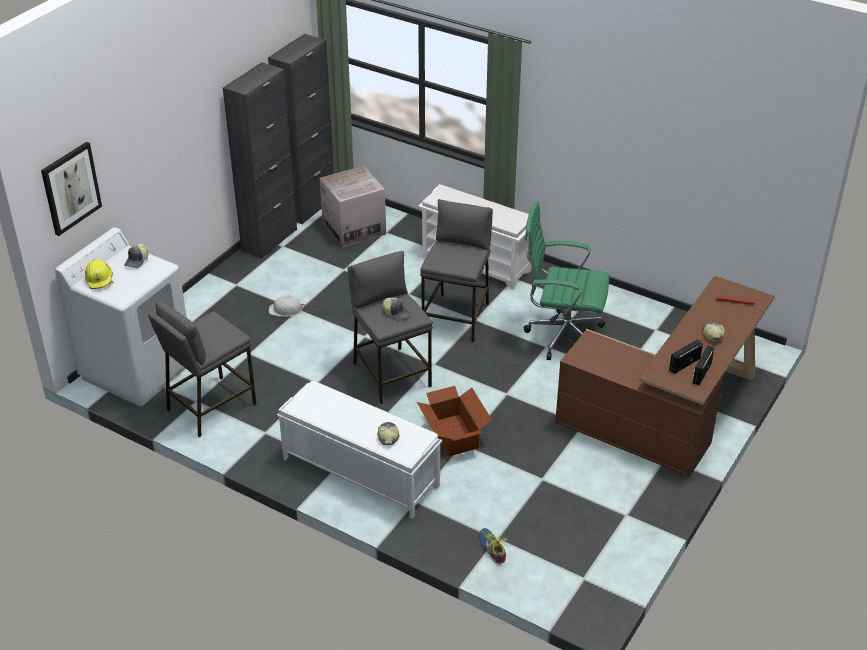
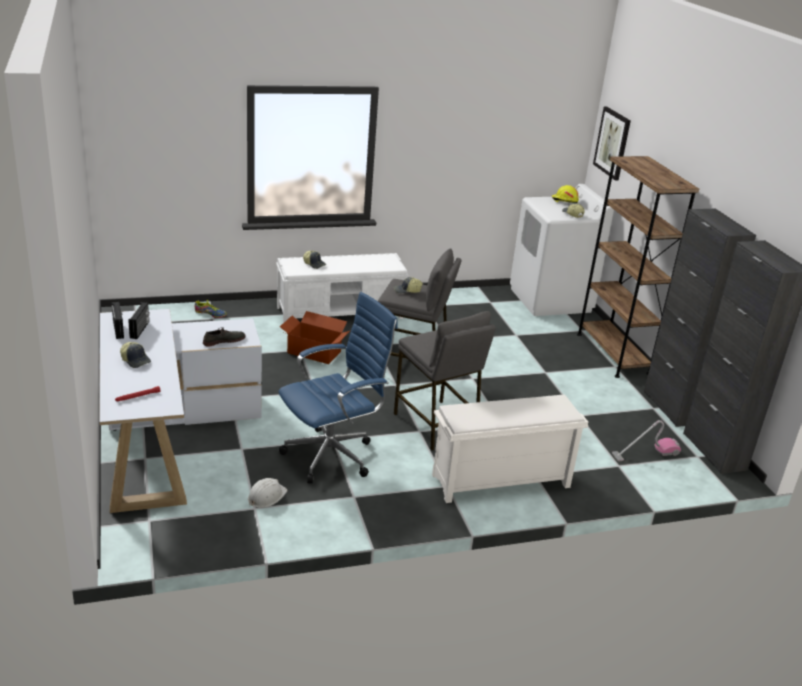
camera: 130 degrees right, 10 degrees down
grey stool [148,301,257,437] -> none
white hard hat [269,295,305,317] -> white hard hat moved to [248,478,287,508]
cardboard box [320,166,386,248] -> vacuum cleaner [612,420,681,461]
green office chair [524,201,609,360] -> blue office chair [279,292,398,484]
brown desk [555,276,775,477] -> white desk [100,309,262,513]
none -> grey shoe [203,327,246,347]
none -> brown bookcase [577,156,699,378]

